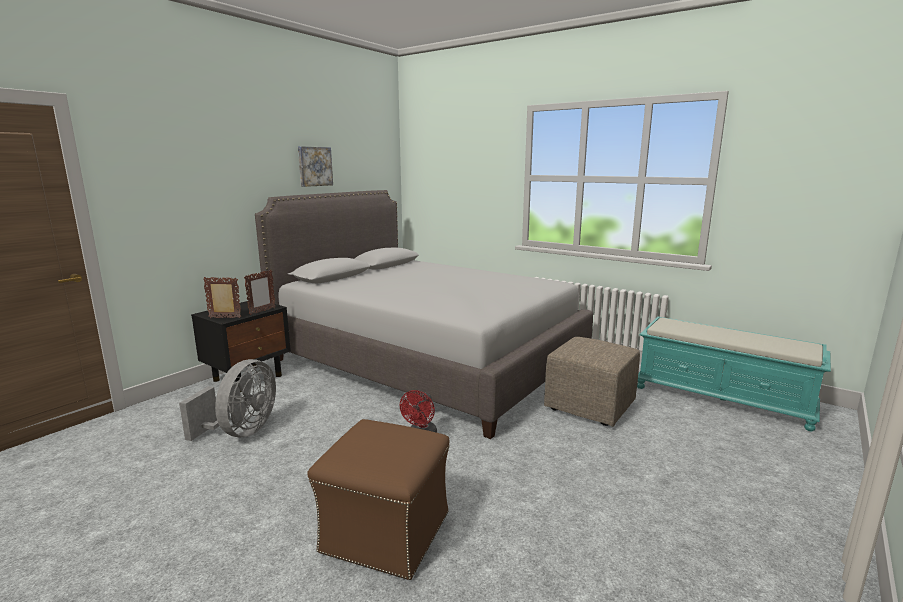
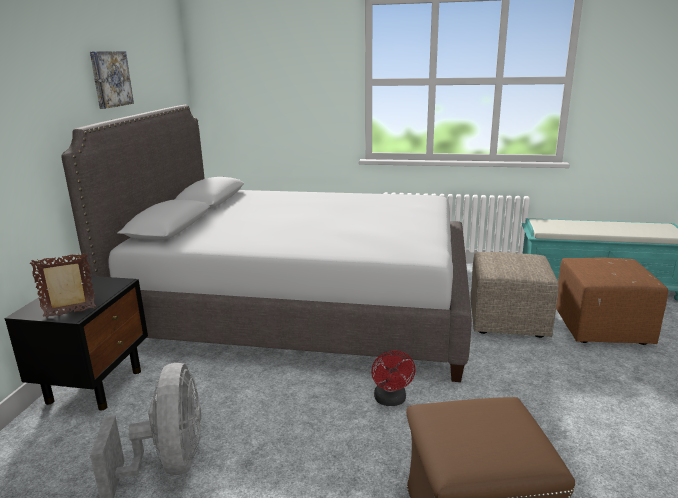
camera: 25 degrees left, 5 degrees up
picture frame [244,270,276,315] -> none
none -> brown ottoman [556,258,668,345]

